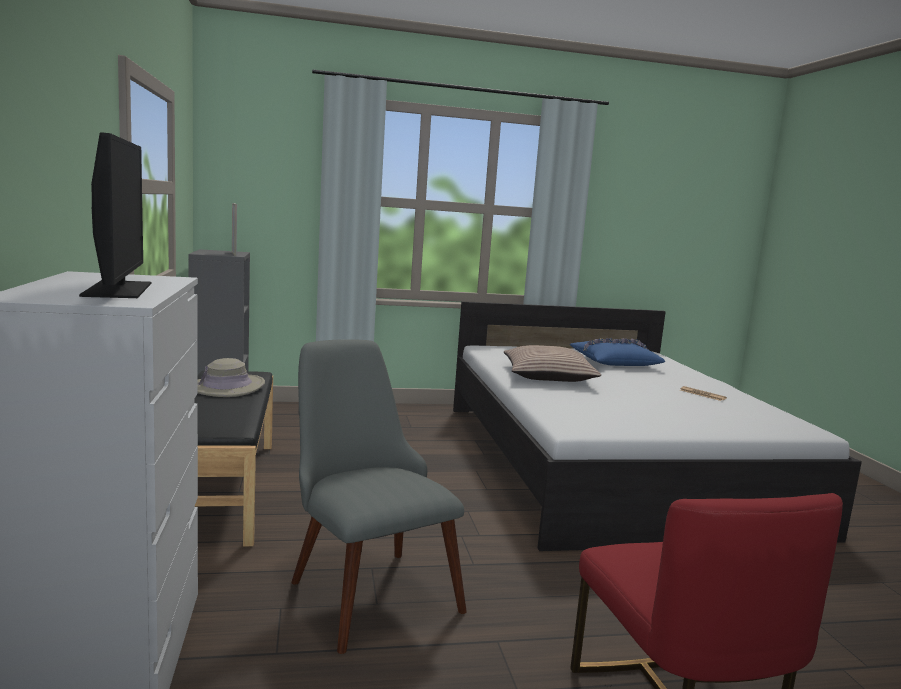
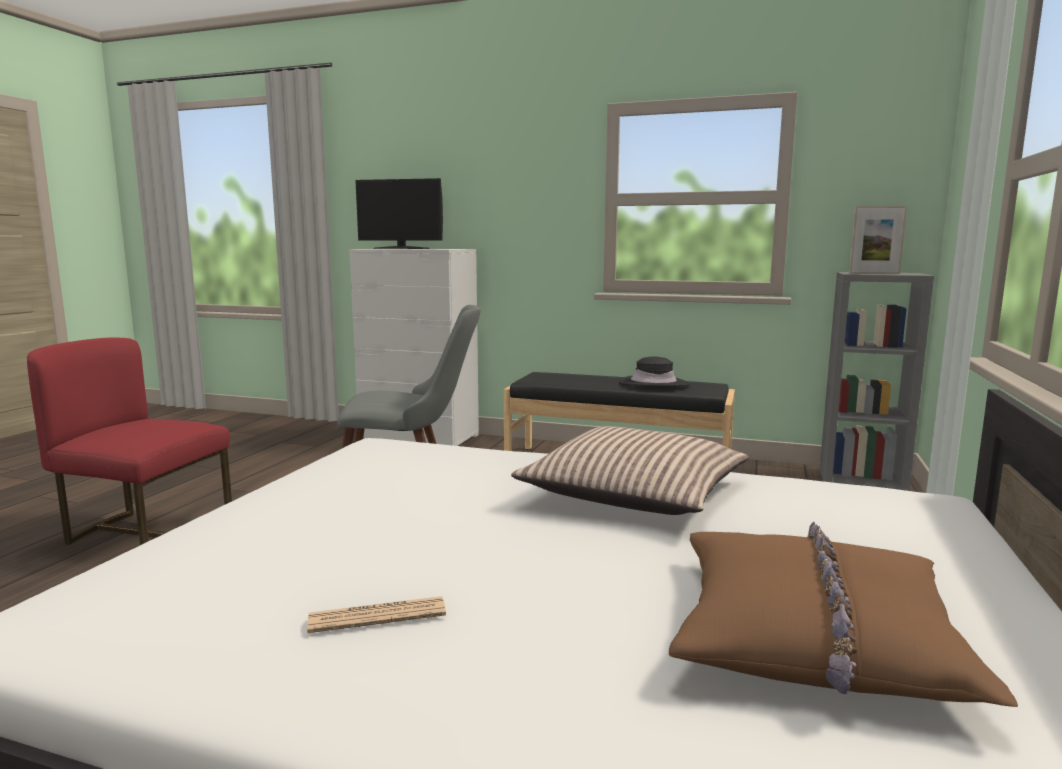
camera: 120 degrees right, 0 degrees up
beige hat [198,358,265,397] -> black hat [619,357,690,387]
blue pillow [570,338,665,366] -> brown pillow [669,522,1018,707]

